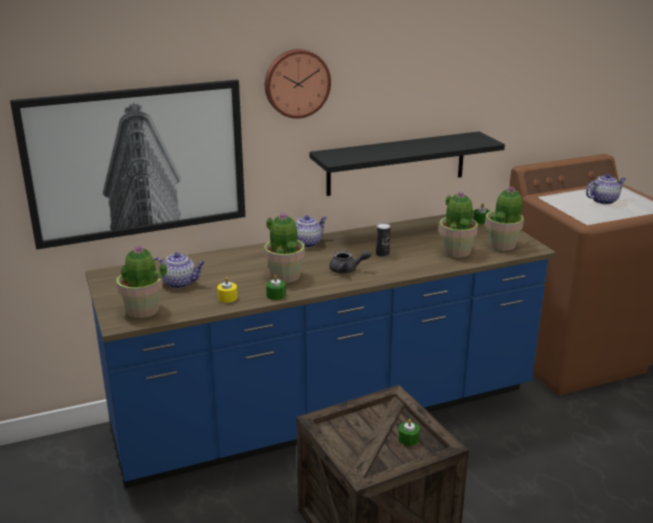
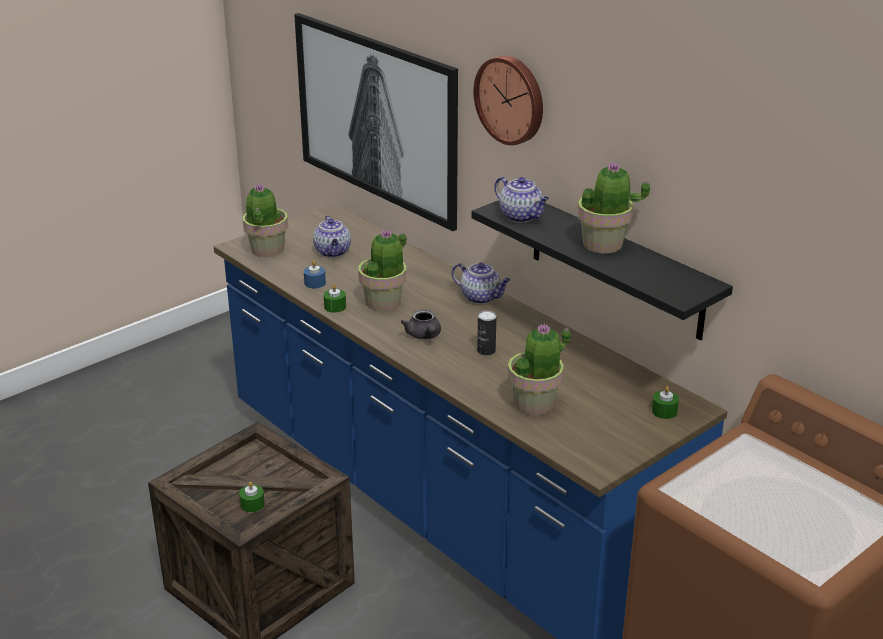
camera: 70 degrees right, 5 degrees up
yellow candle [217,277,237,303] -> blue candle [304,261,326,288]
potted plant [485,186,524,251] -> potted plant moved to [577,162,650,253]
teapot [586,174,626,205] -> teapot moved to [494,177,549,223]

